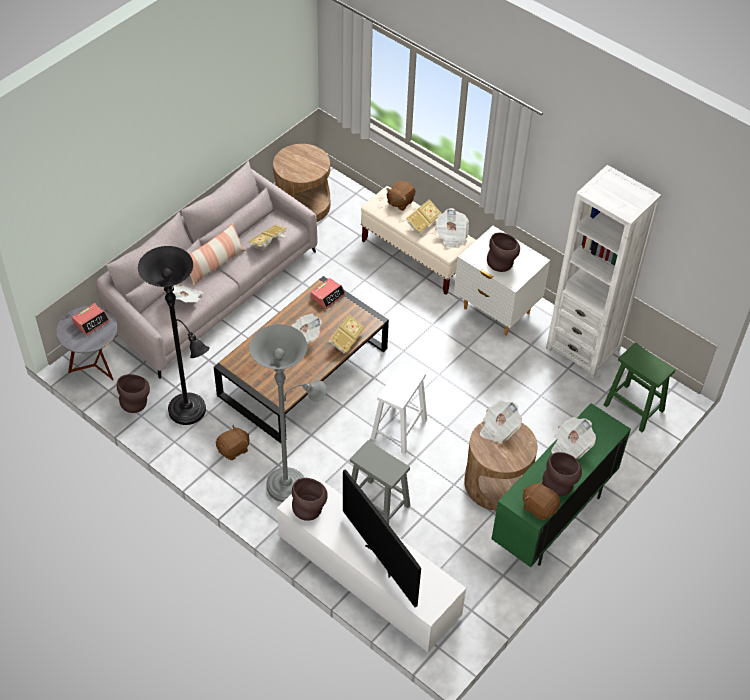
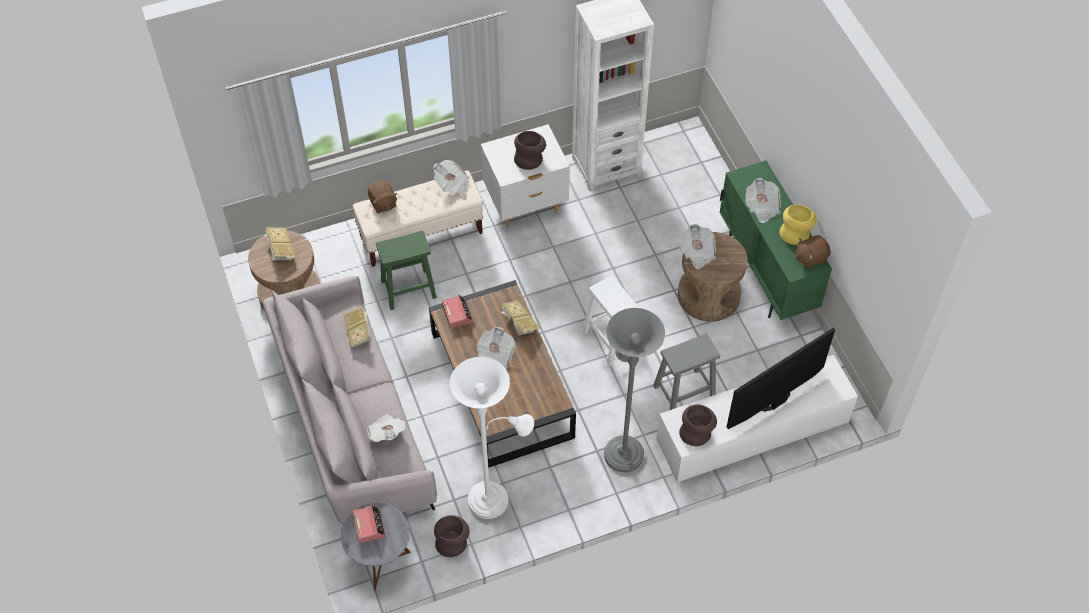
camera: 60 degrees left, 5 degrees up
black floor lamp [138,246,210,425] -> white floor lamp [450,357,534,519]
pillow [189,222,246,287] -> none
brown plush toy [216,425,249,460] -> none
television [343,469,421,607] -> television turned 150 degrees clockwise [727,328,835,429]
book [406,199,442,234] -> book moved to [265,227,296,260]
brown vase [542,452,582,496] -> yellow vase [779,204,817,245]
green stool [604,343,675,432] -> green stool moved to [376,231,437,310]

